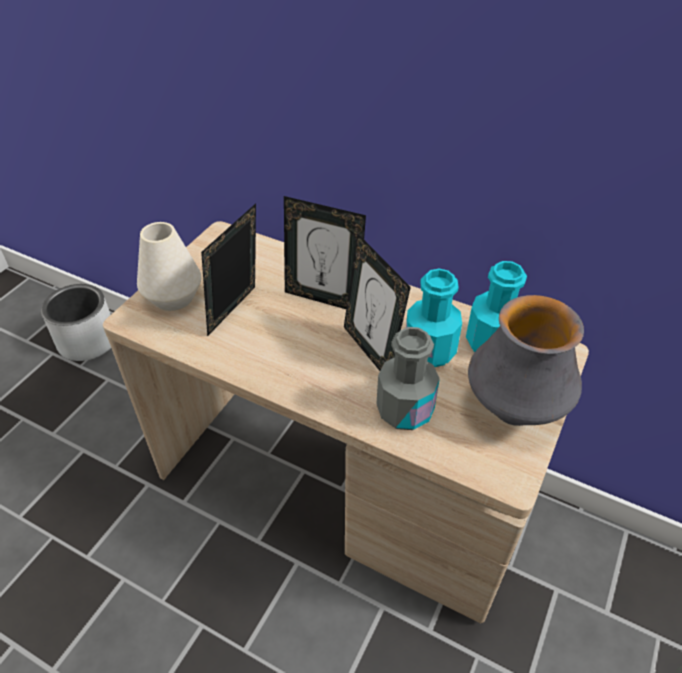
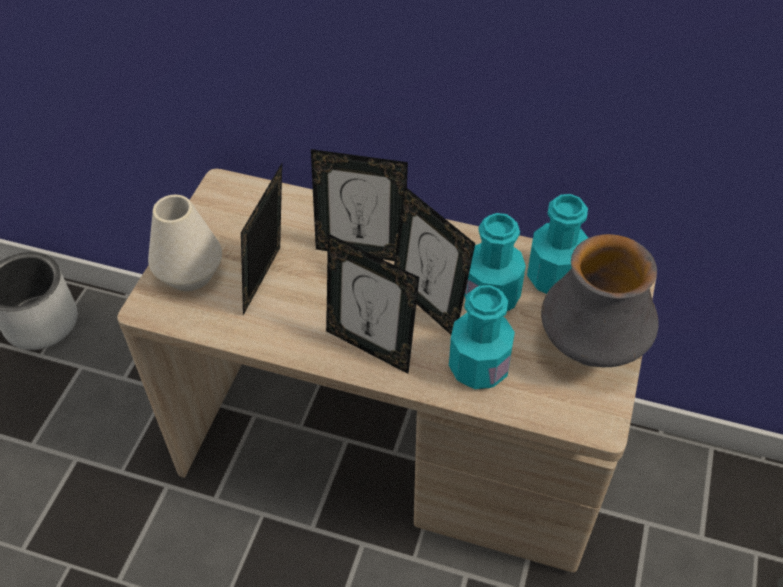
camera: 10 degrees left, 5 degrees up
grey bottle [376,327,440,430] -> turquoise bottle [449,285,515,389]
none -> picture frame [326,234,419,374]

